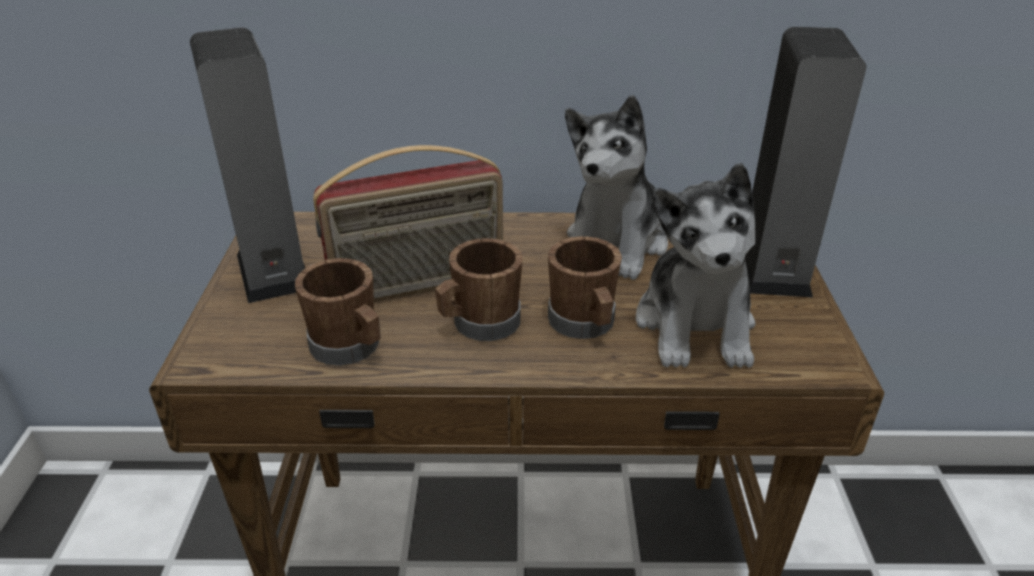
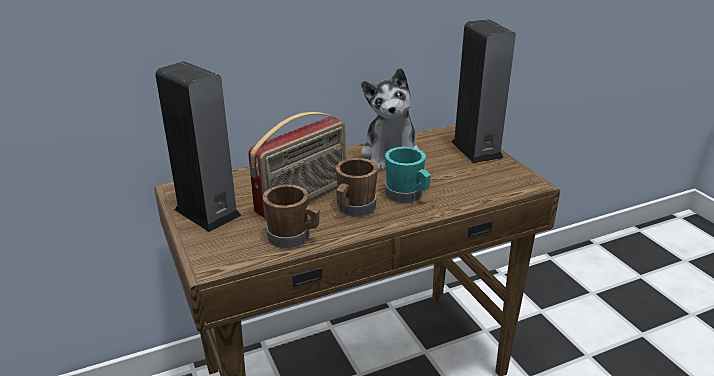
camera: 25 degrees left, 5 degrees down
brown mug [548,236,622,339] -> turquoise mug [385,147,431,203]
plush toy [636,163,756,368] -> none

